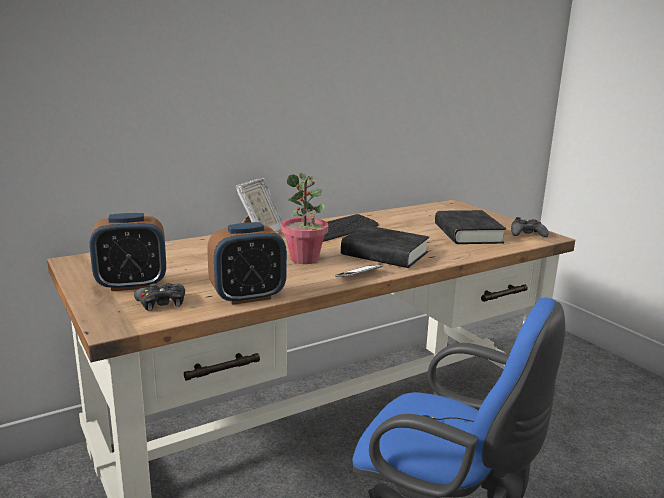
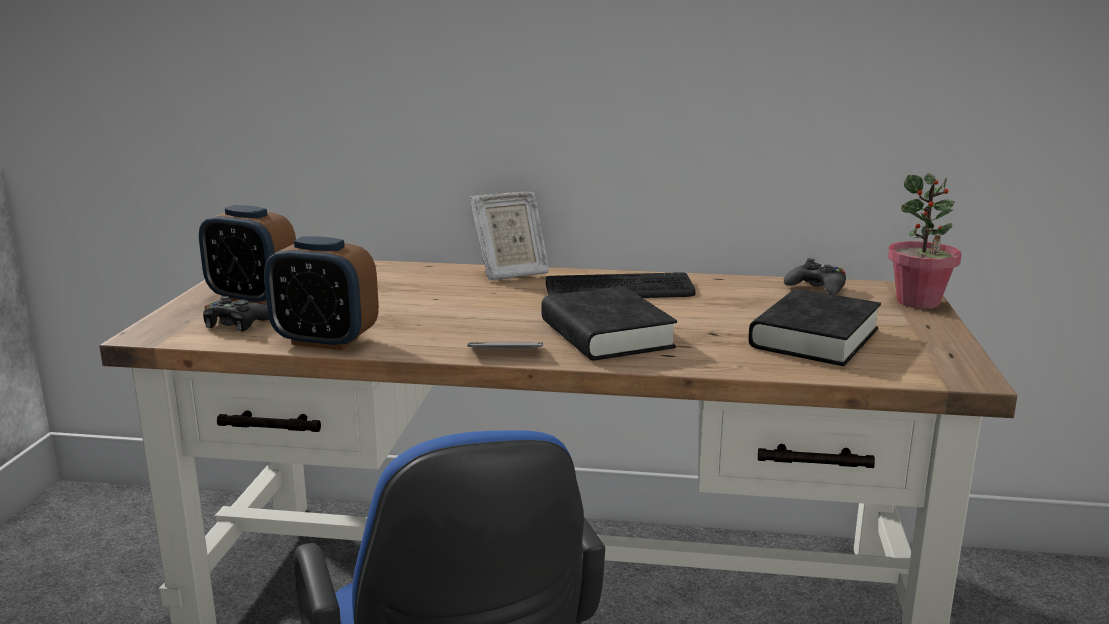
camera: 40 degrees right, 0 degrees up
potted plant [282,172,328,264] -> potted plant moved to [888,173,962,309]
black game controller [511,217,549,237] -> black game controller moved to [784,258,846,295]

